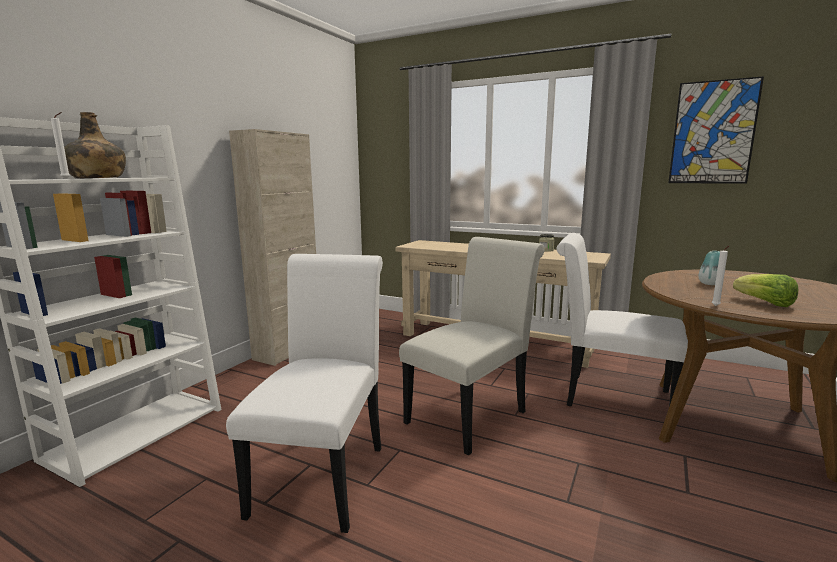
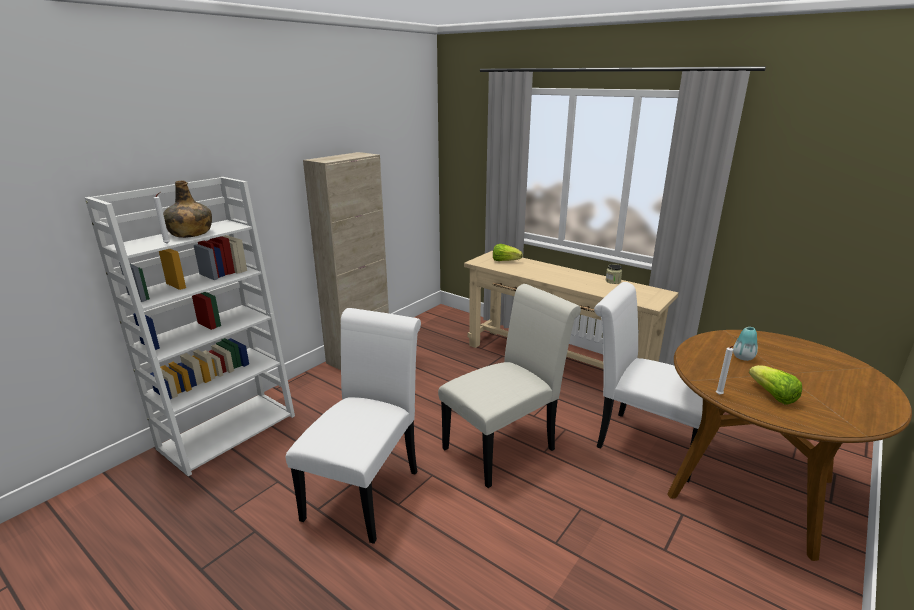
camera: 10 degrees right, 10 degrees up
picture [668,76,764,184] -> none
none -> lettuce [493,244,523,261]

